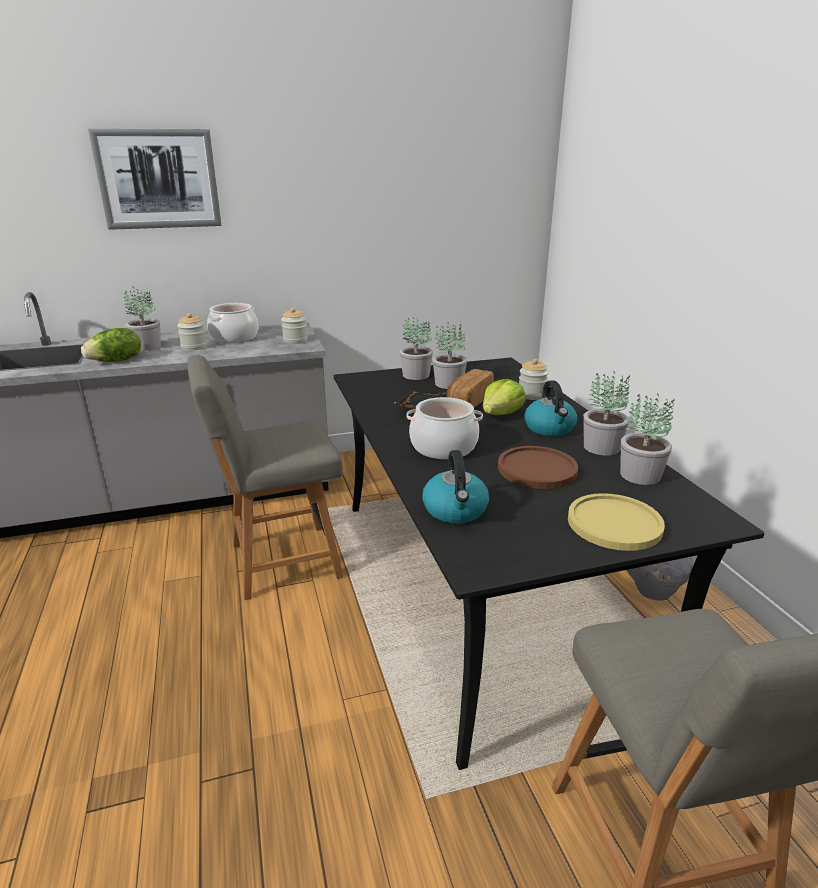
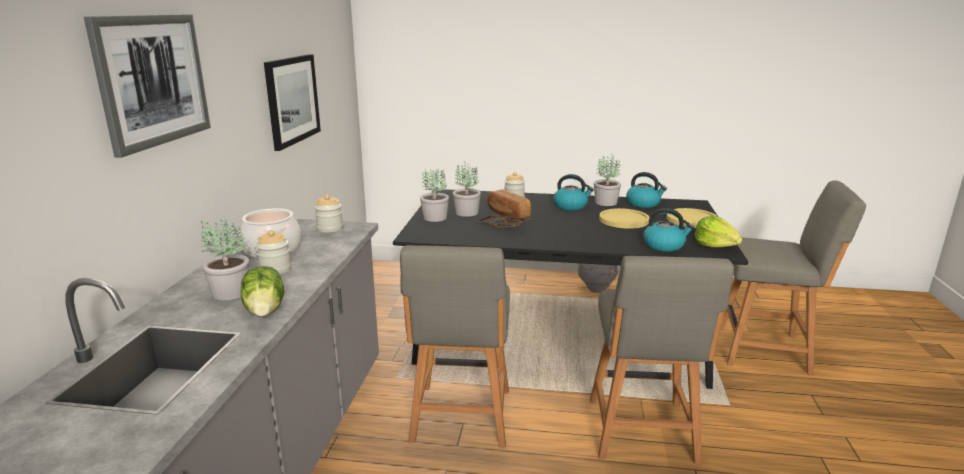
camera: 65 degrees left, 5 degrees down
cooking pot [406,397,483,459] -> none
lettuce [483,379,526,415] -> lettuce moved to [695,216,742,248]
brown plate [498,446,578,489] -> yellow plate [599,208,650,229]
potted plant [620,393,675,485] -> kettle [626,172,667,208]
none -> picture [264,54,321,151]
none -> grey chair [590,256,734,464]

